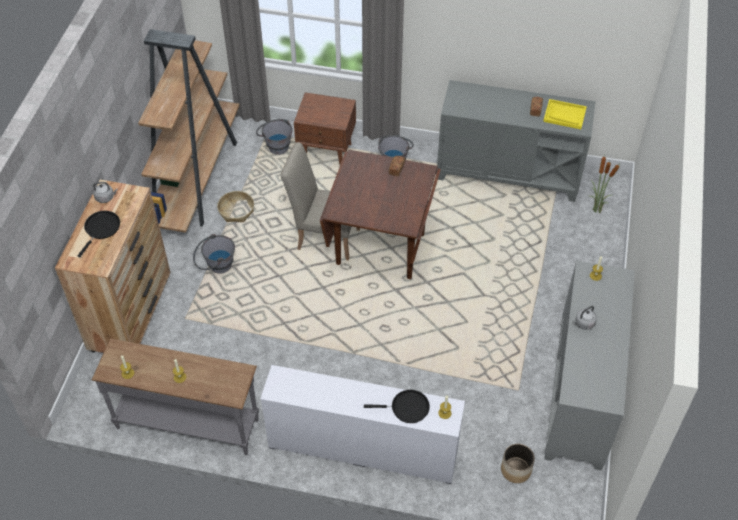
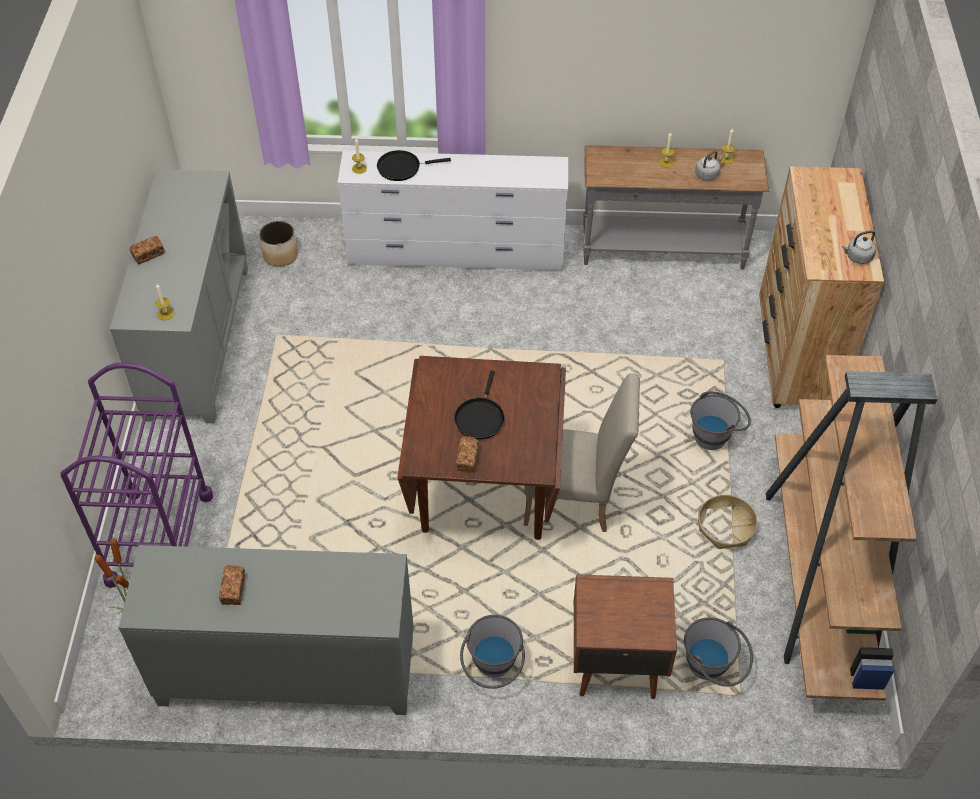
camera: 170 degrees right, 0 degrees up
black frying pan [77,211,120,257] -> black frying pan moved to [454,370,505,439]
yellow tray [543,99,587,129] -> none
grey kettle [573,306,597,330] -> grey kettle moved to [695,151,724,181]
none -> purple cart [61,362,213,588]
none -> bread [130,236,165,265]

